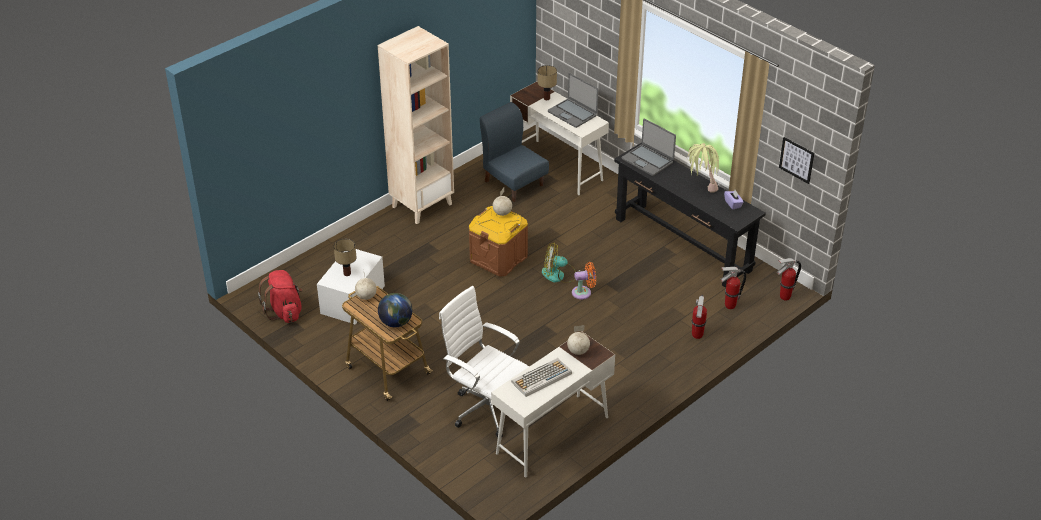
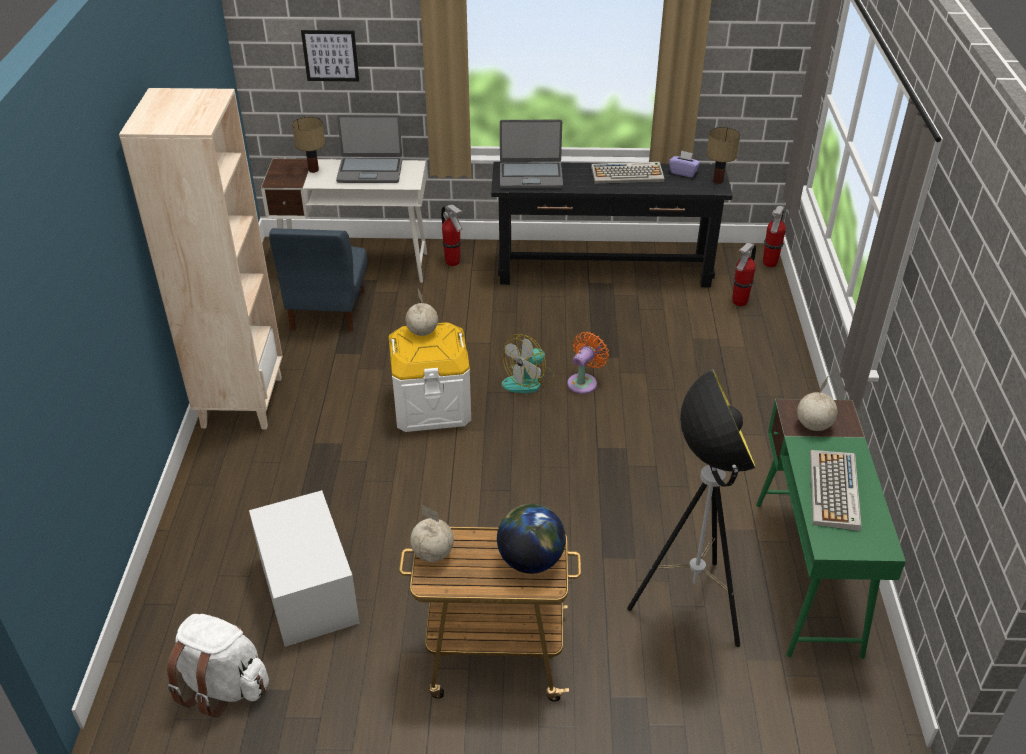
camera: 45 degrees left, 0 degrees up
red backpack [258,270,303,323] -> white backpack [167,614,269,717]
table lamp [334,239,357,276] -> table lamp moved to [707,127,740,184]
white office chair [439,286,529,438] -> floor lamp [627,369,756,647]
brown storage box [469,206,528,277] -> white storage box [388,322,471,432]
blue chair [480,102,549,202] -> blue chair turned 90 degrees counterclockwise [269,228,367,332]
white desk [491,331,615,477] -> green desk [756,399,906,659]
potted plant [688,143,719,192] -> keyboard [591,162,664,183]
fire extinguisher [692,295,707,339] -> fire extinguisher moved to [441,205,463,266]
picture [779,137,814,184] -> picture moved to [301,30,359,81]

